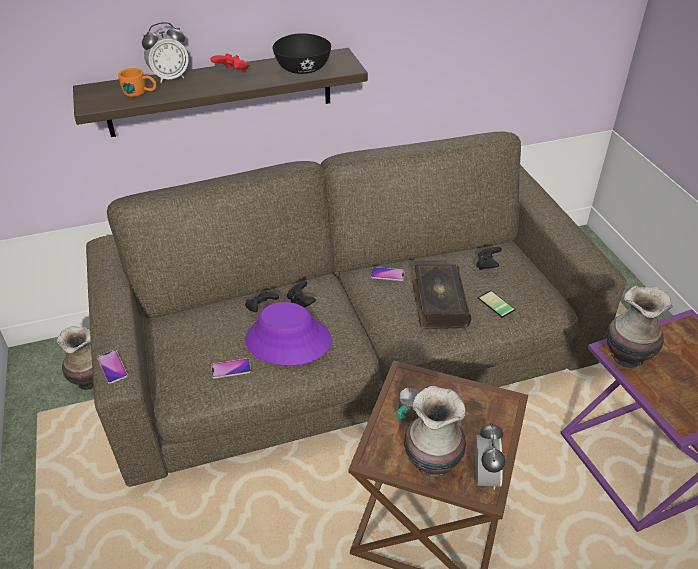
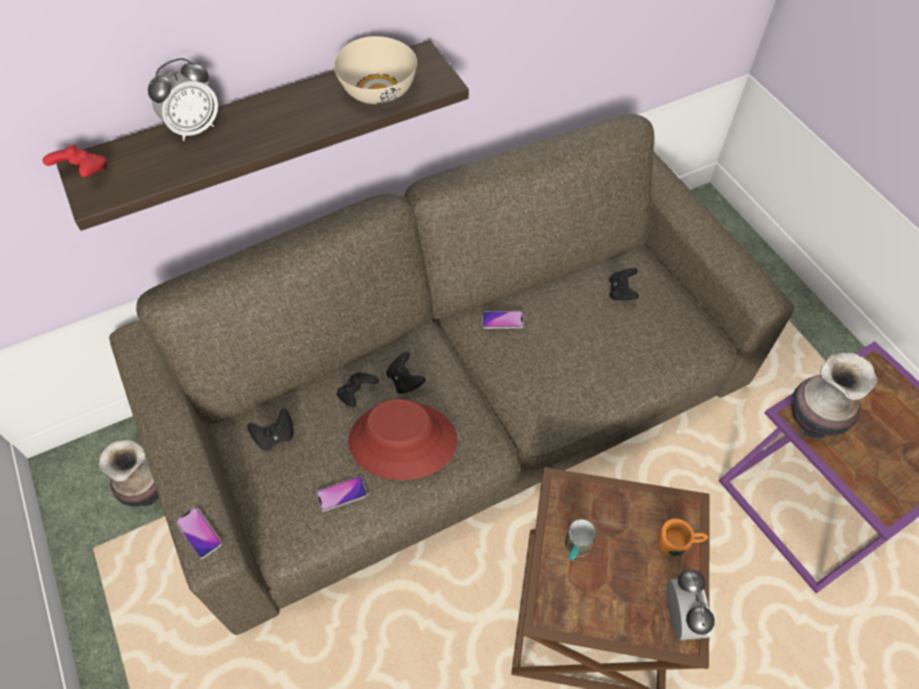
camera: 10 degrees left, 15 degrees up
orange mug [118,68,157,97] -> orange mug moved to [658,518,708,556]
red game controller [211,53,249,72] -> red game controller moved to [43,144,107,177]
purple hat [245,302,332,365] -> red hat [348,399,457,480]
black bowl [272,33,331,74] -> beige bowl [334,36,417,104]
vase [404,386,466,477] -> none
book [412,264,472,329] -> none
phone [478,290,516,318] -> none
none -> black game controller [248,408,294,451]

